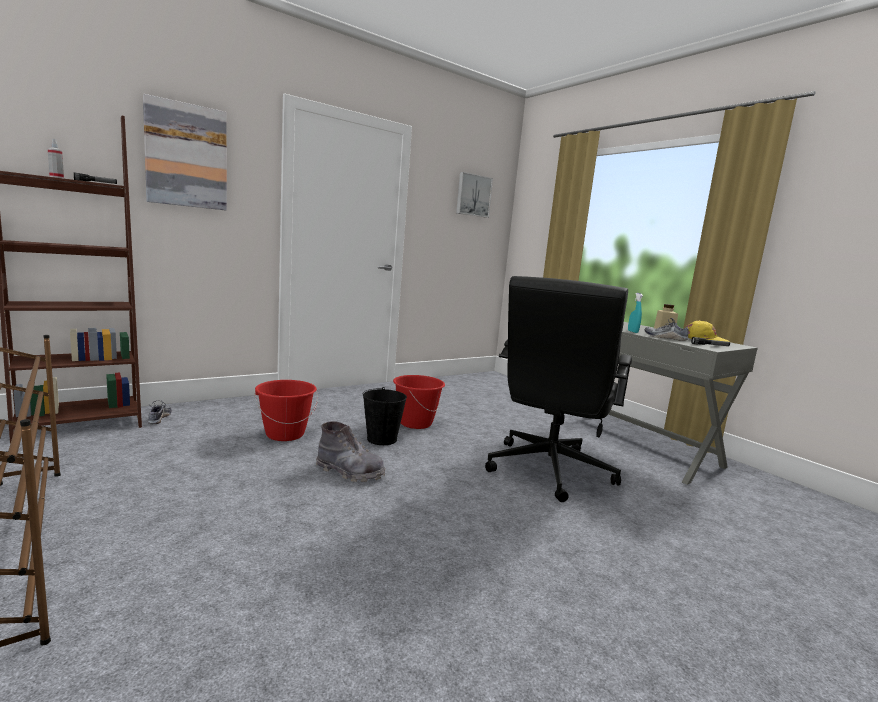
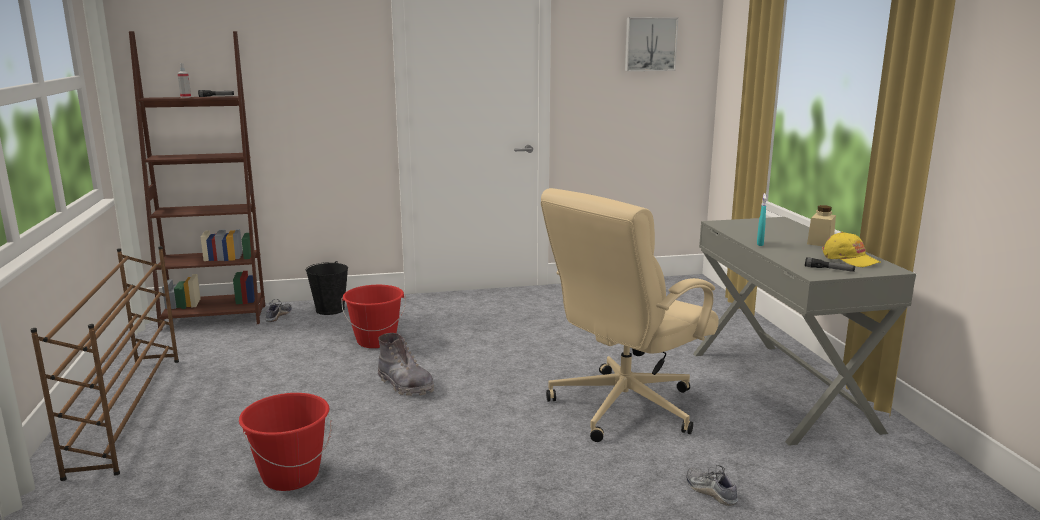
camera: 25 degrees right, 5 degrees up
picture [143,94,227,210] -> none
black bucket [363,387,407,445] -> black bucket moved to [306,261,348,315]
red bucket [393,375,445,429] -> red bucket moved to [239,393,332,491]
black office chair [485,276,632,502] -> beige office chair [541,188,719,442]
shoe [645,318,690,341] -> shoe moved to [686,465,738,506]

